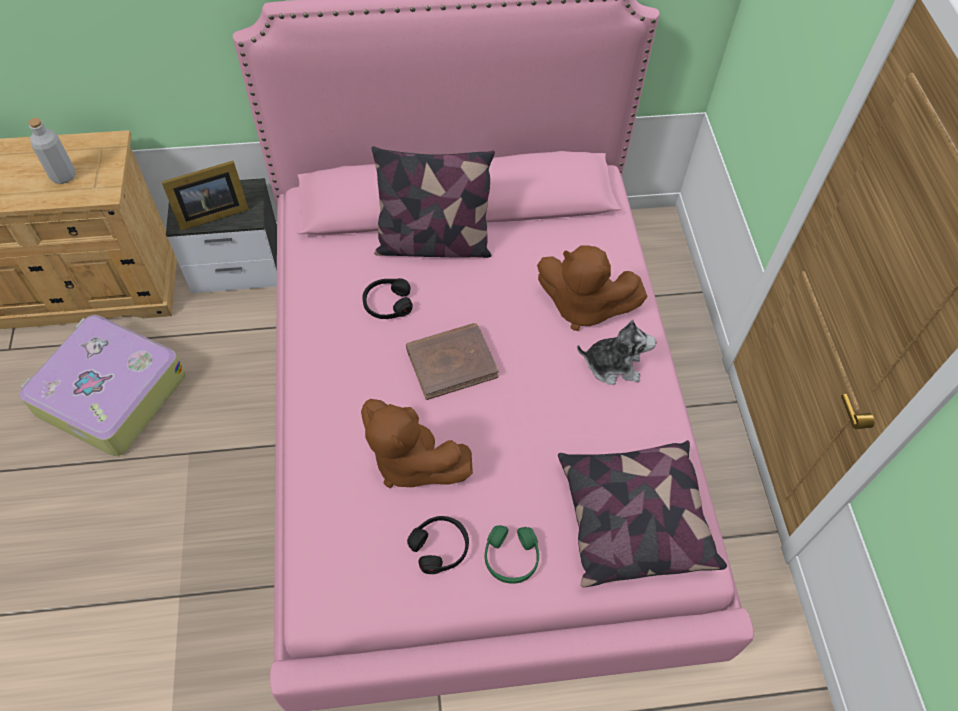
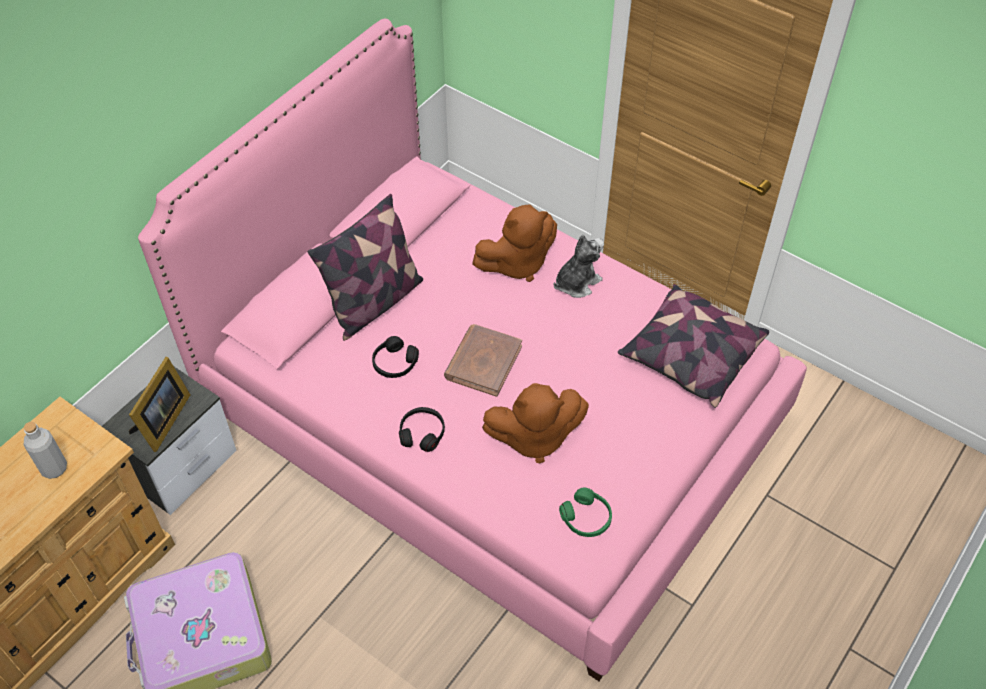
camera: 45 degrees left, 5 degrees down
black headphones [407,516,469,574] -> black headphones moved to [399,407,445,452]
green headphones [485,525,539,584] -> green headphones moved to [559,487,612,537]

